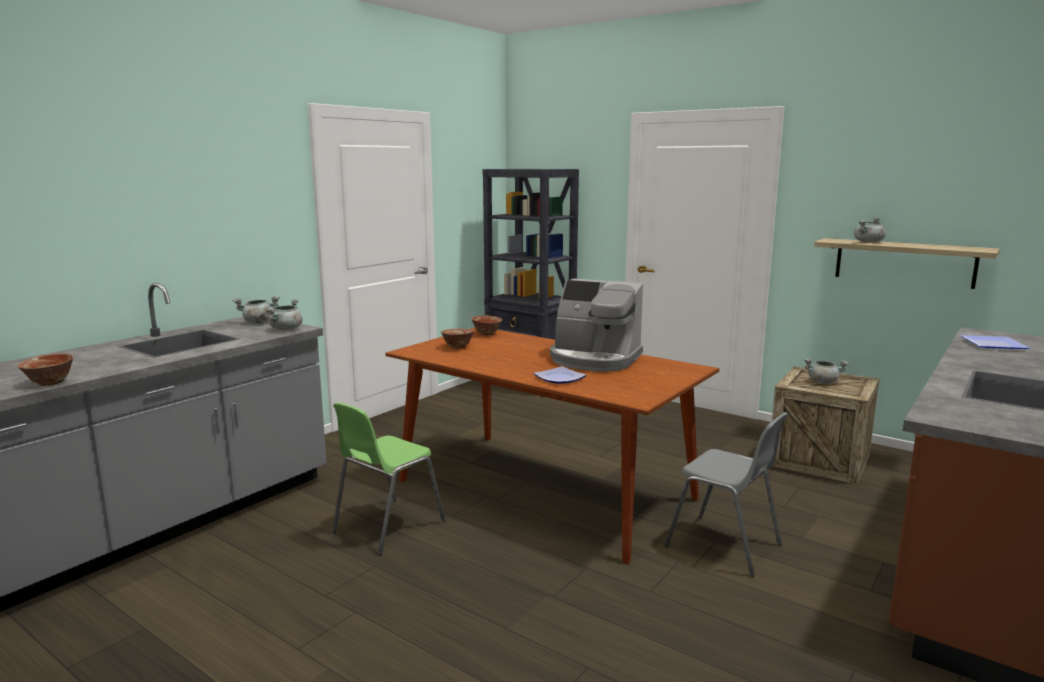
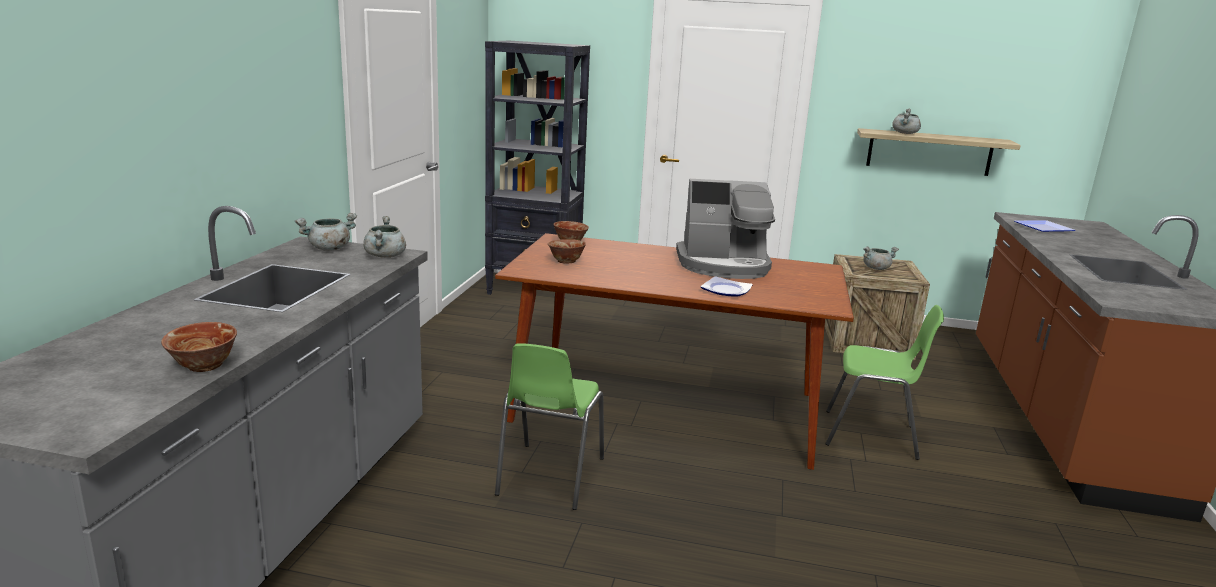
camera: 25 degrees left, 5 degrees up
grey chair [665,412,788,577] -> green chair [825,305,944,460]

